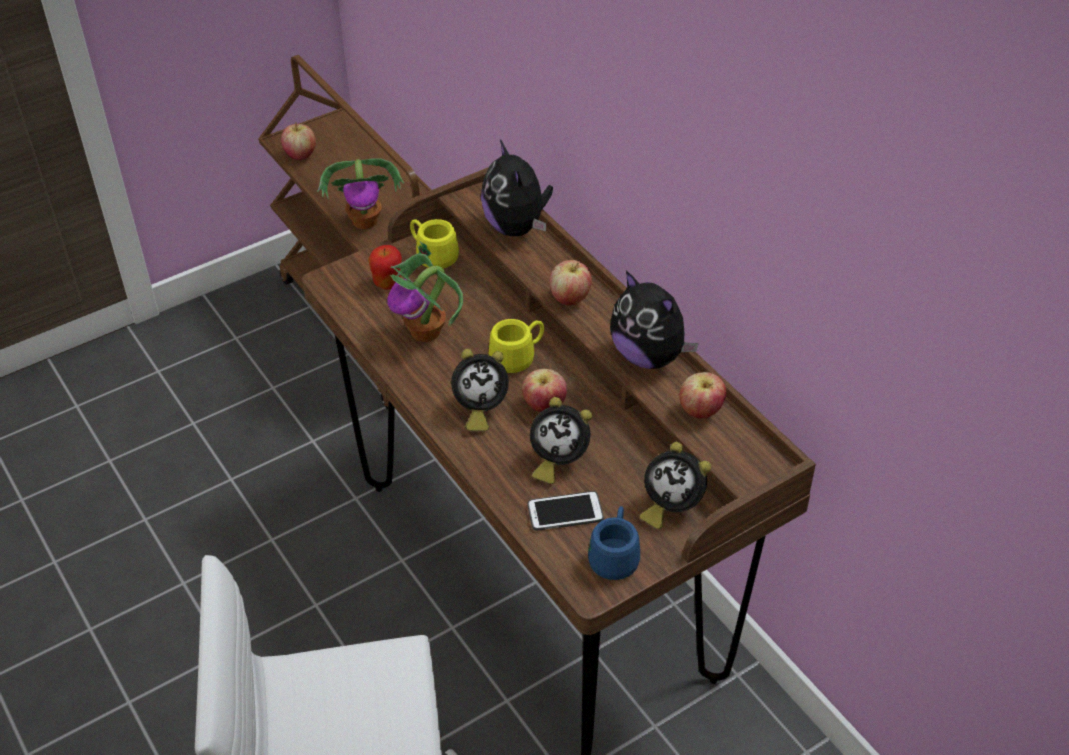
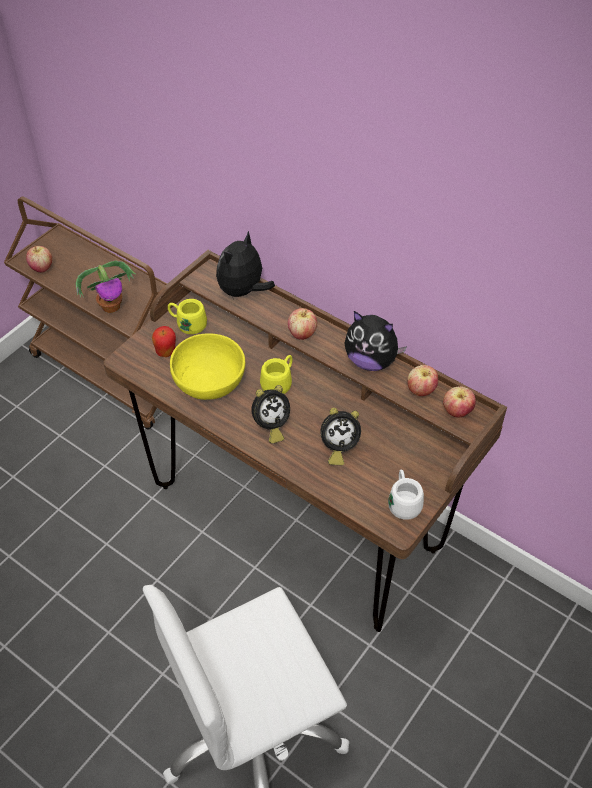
camera: 20 degrees left, 5 degrees up
potted plant [387,253,463,342] -> yellow bowl [170,333,245,400]
plush toy [481,140,553,237] -> plush toy turned 75 degrees clockwise [216,231,275,300]
apple [522,369,567,412] -> apple moved to [443,386,476,417]
phone [528,491,604,531] -> none
blue mug [588,506,640,580] -> white mug [388,469,424,520]
alarm clock [640,442,711,529] -> none

